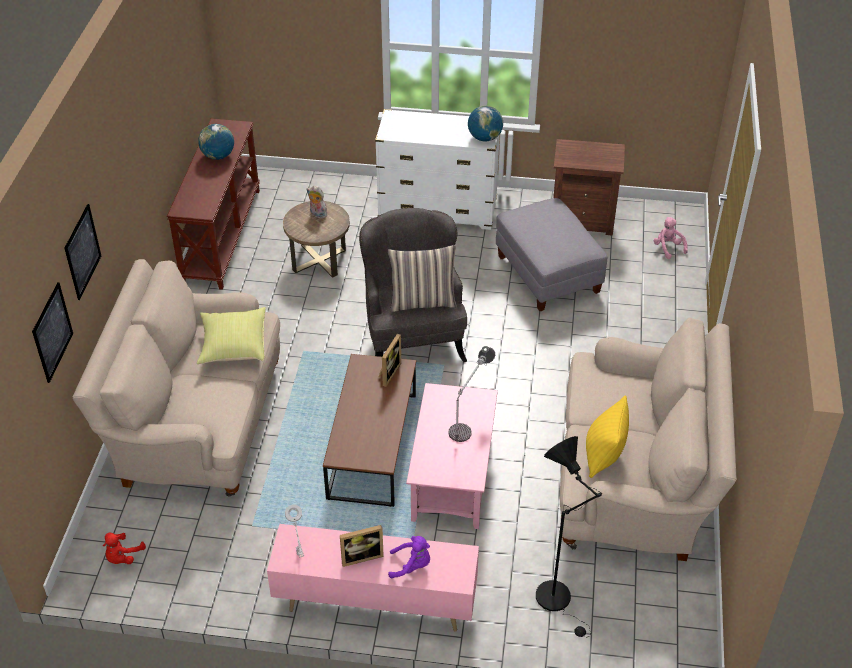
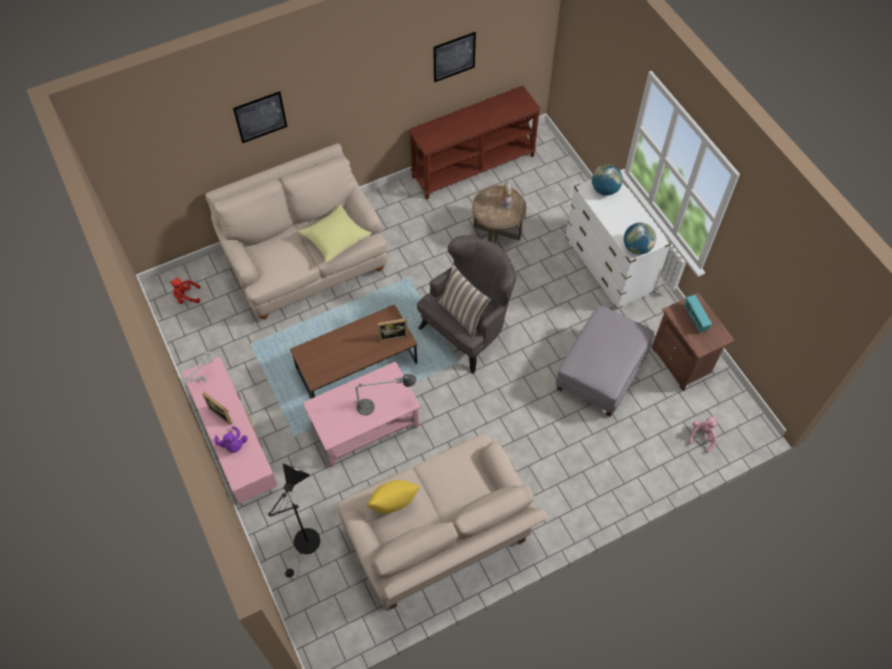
camera: 55 degrees right, 15 degrees up
picture [32,282,73,383] -> picture moved to [433,32,476,82]
globe [198,124,234,160] -> globe moved to [592,164,623,195]
none -> radio [684,295,712,332]

